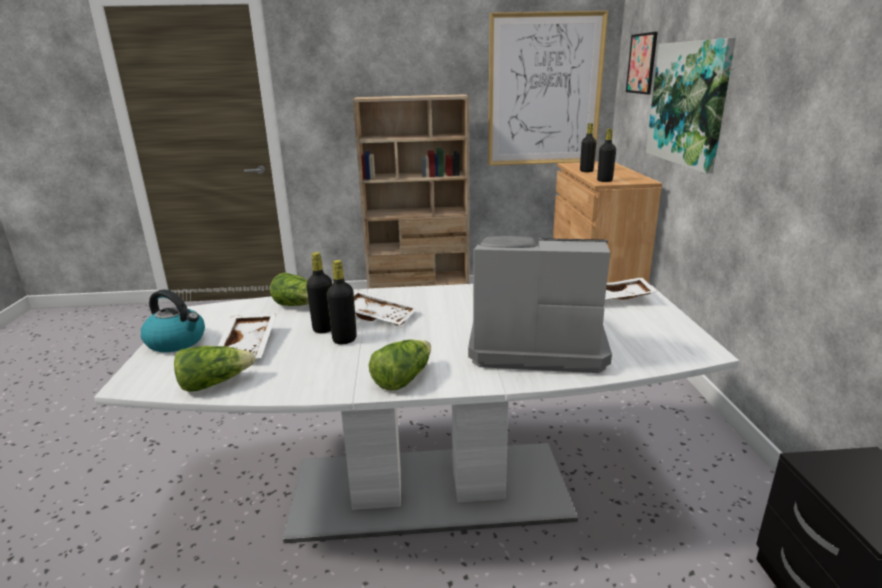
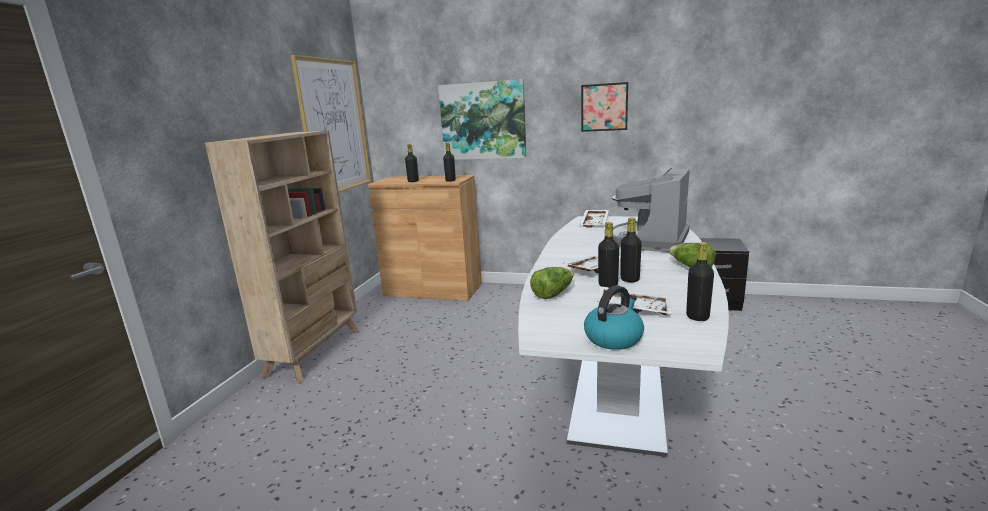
camera: 70 degrees left, 5 degrees down
lettuce [174,346,256,392] -> black bottle [686,242,714,321]
picture [626,32,658,95] -> picture moved to [581,82,628,132]

